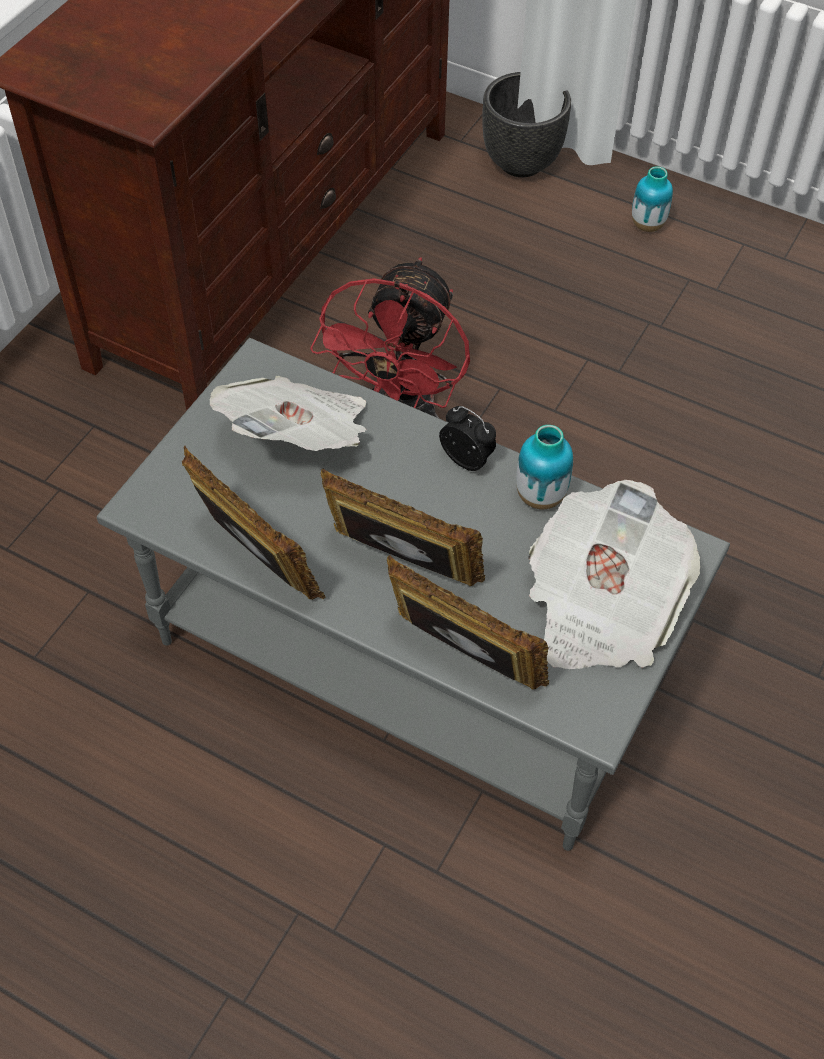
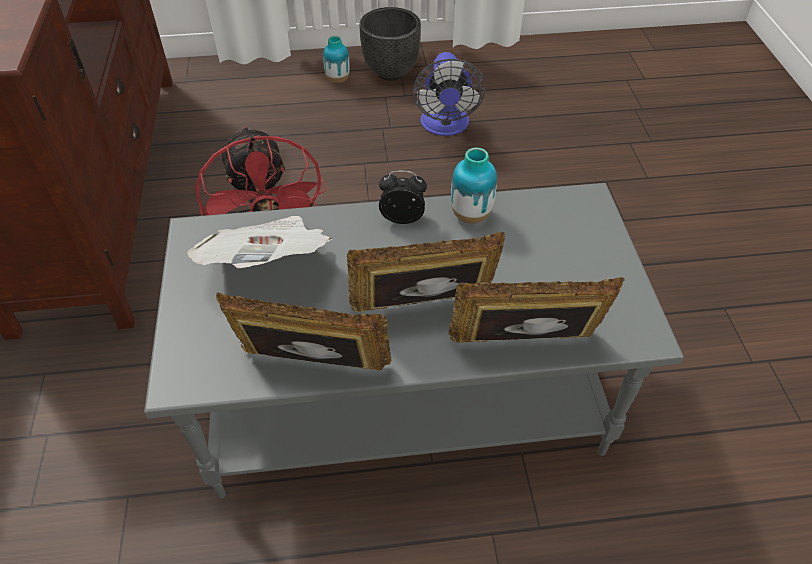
camera: 35 degrees left, 5 degrees down
black planter [482,72,571,177] -> black planter moved to [359,7,421,81]
newspaper [528,480,701,669] -> none
none -> fan [413,52,486,136]

